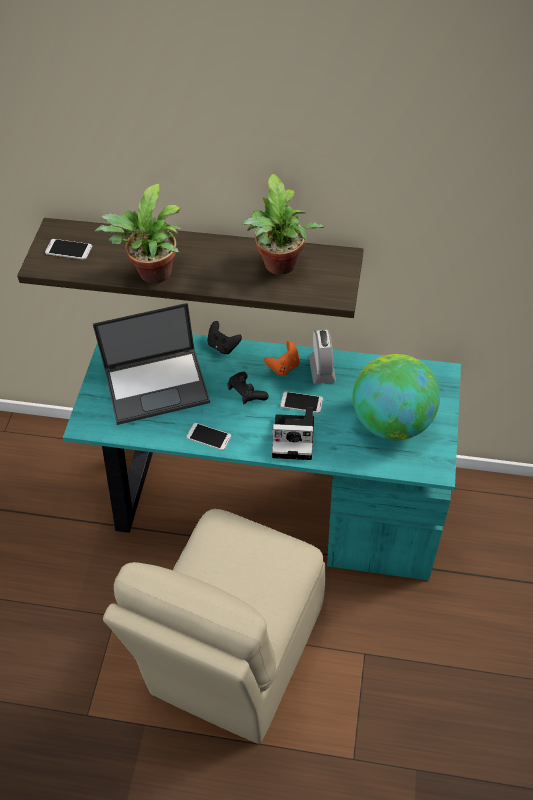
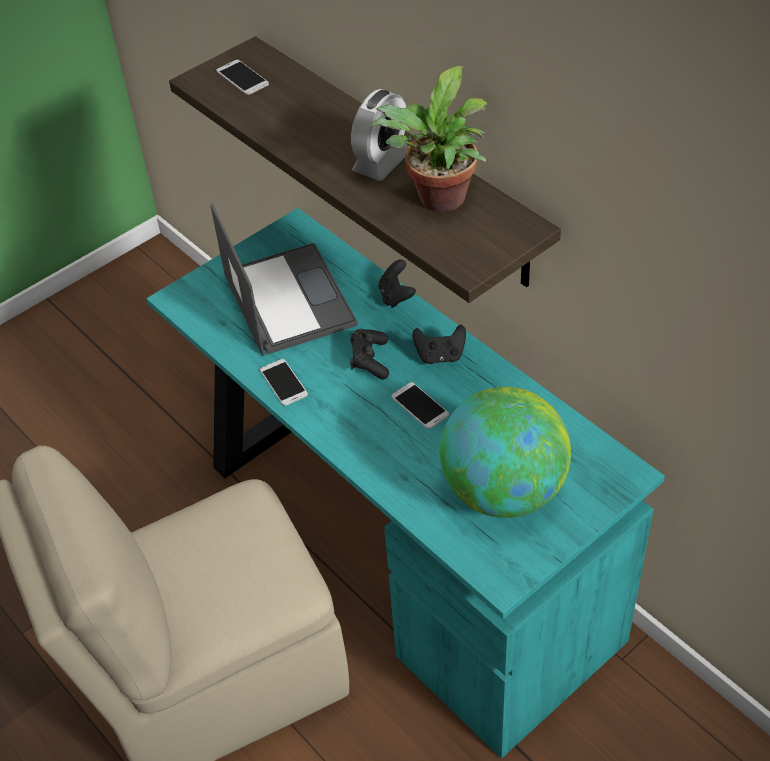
camera: 40 degrees right, 5 degrees down
laptop [93,303,210,425] -> laptop turned 135 degrees counterclockwise [210,203,358,356]
potted plant [95,183,181,283] -> none
orange game controller [264,341,300,376] -> black game controller [412,324,466,364]
camera [272,407,314,460] -> none
alarm clock [309,328,336,384] -> alarm clock moved to [351,89,408,181]

